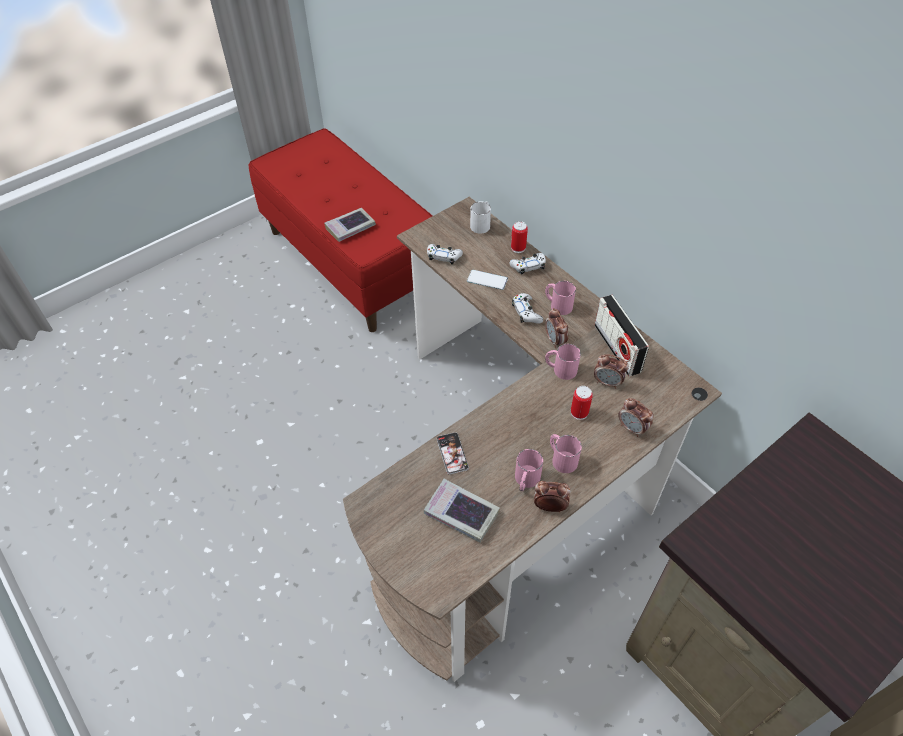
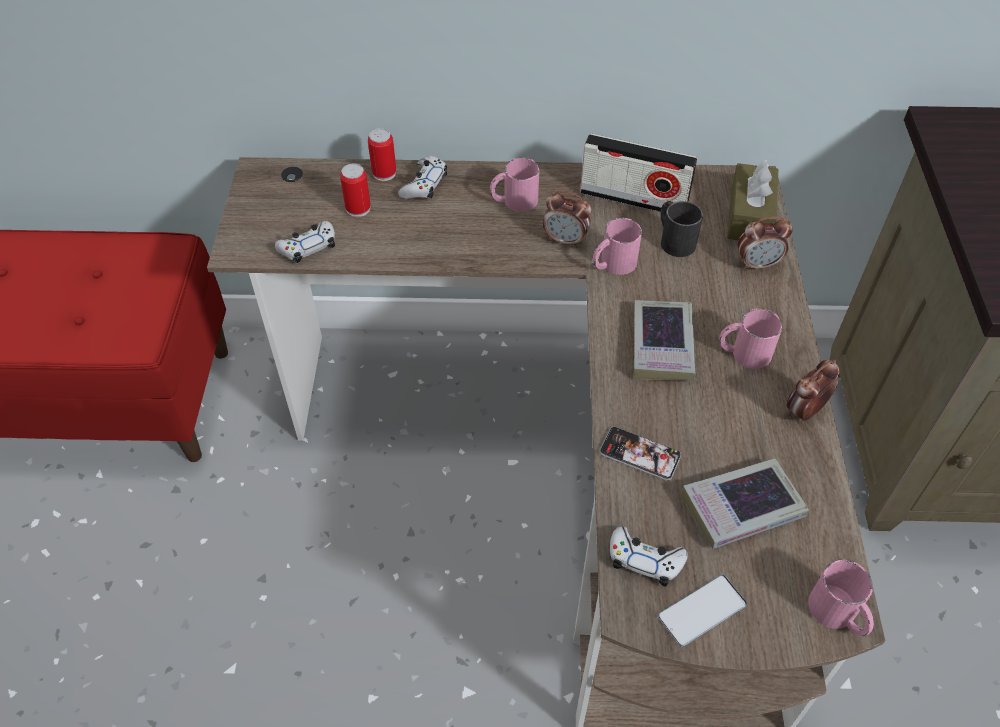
camera: 50 degrees left, 0 degrees up
book [324,208,376,242] -> book moved to [634,300,695,380]
phone [467,270,508,290] -> phone moved to [658,575,747,647]
white mug [470,202,491,234] -> none
white game controller [512,293,543,324] -> white game controller moved to [610,526,688,587]
pink mug [515,449,543,491] -> pink mug moved to [808,560,874,636]
can [571,386,593,420] -> can moved to [340,163,371,217]
alarm clock [594,354,629,389] -> black mug [661,201,703,257]
none -> brown tissue box [727,160,778,240]

